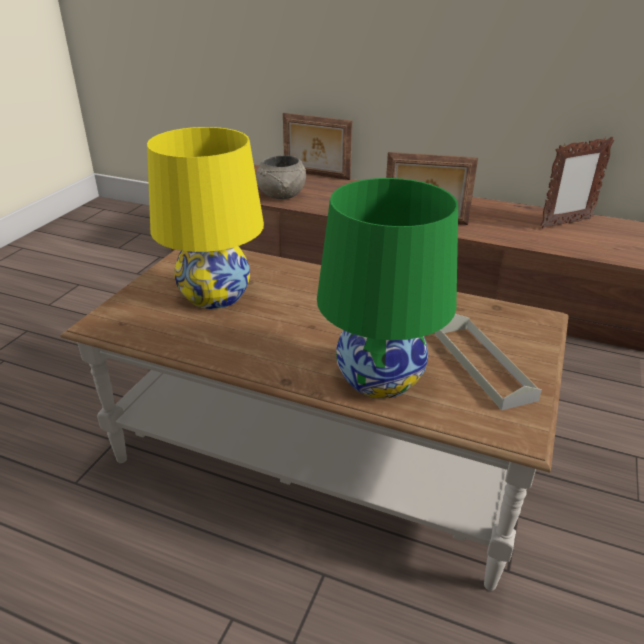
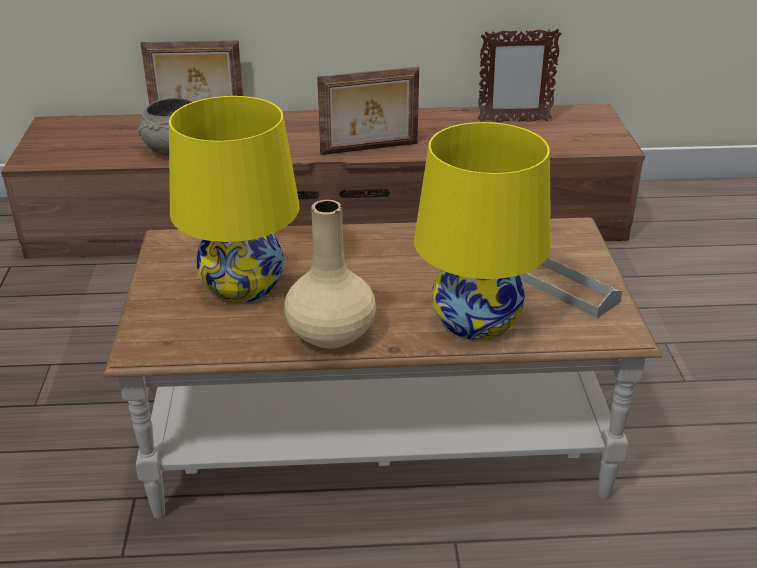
camera: 25 degrees left, 0 degrees up
green table lamp [317,178,458,398] -> yellow table lamp [414,122,551,340]
picture frame [540,137,614,228] -> picture frame turned 45 degrees clockwise [478,28,562,122]
none -> beige vase [284,200,376,349]

